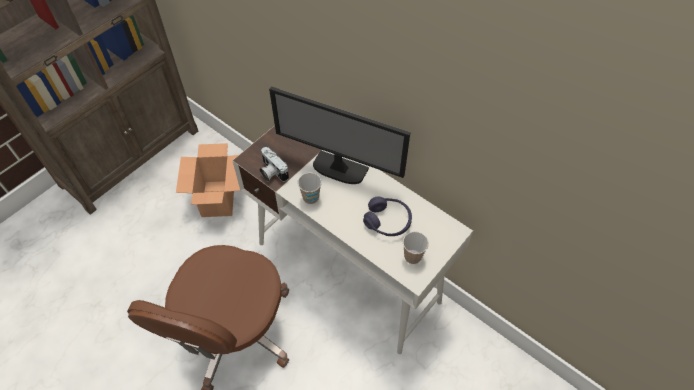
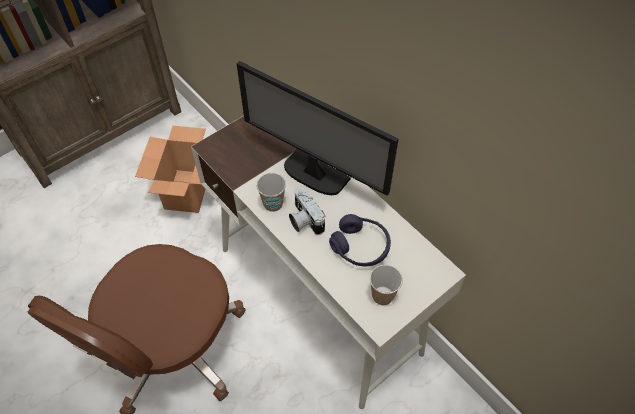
camera: 10 degrees right, 0 degrees up
camera [260,147,289,182] -> camera moved to [289,187,325,235]

